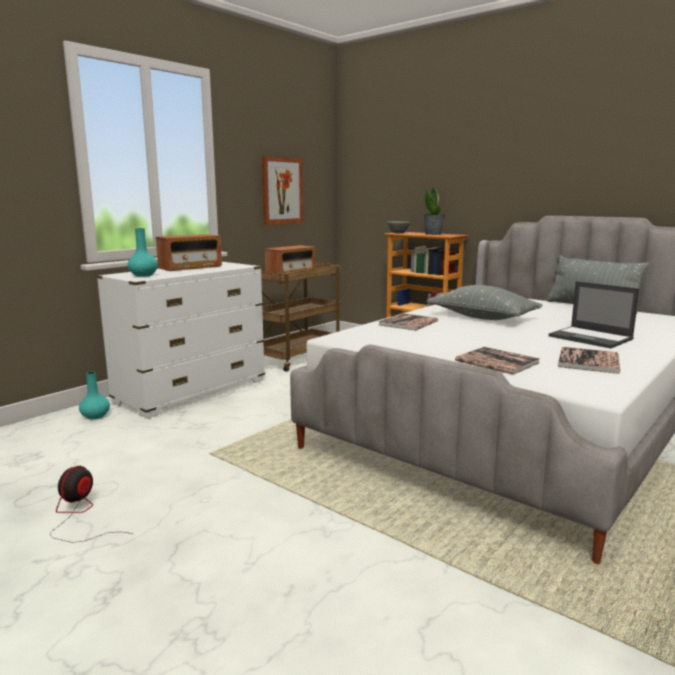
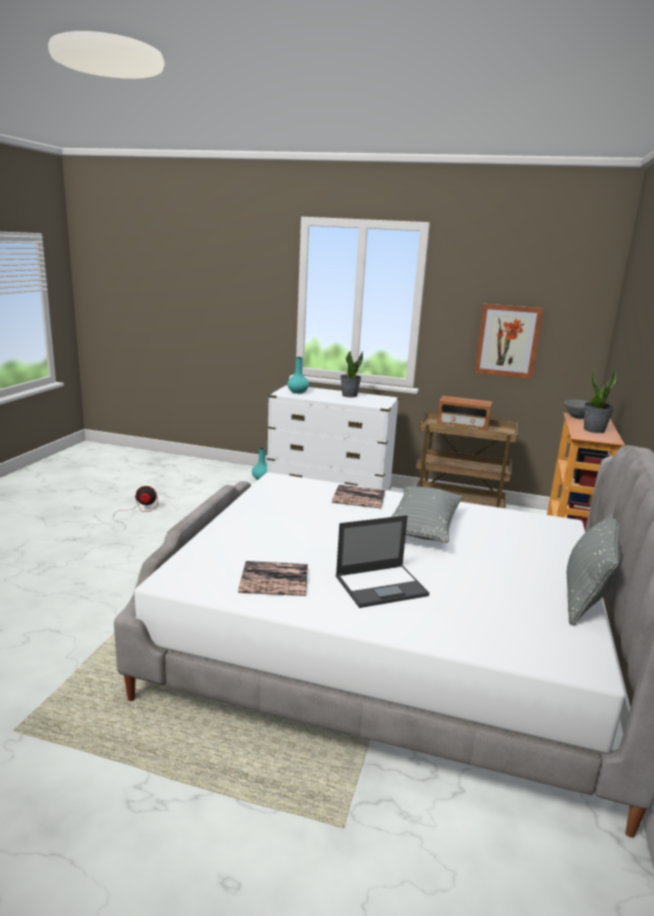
camera: 65 degrees right, 5 degrees up
radio [156,234,222,271] -> potted plant [340,351,363,397]
book [455,347,540,375] -> none
laptop [548,281,639,348] -> laptop turned 135 degrees counterclockwise [336,515,429,608]

